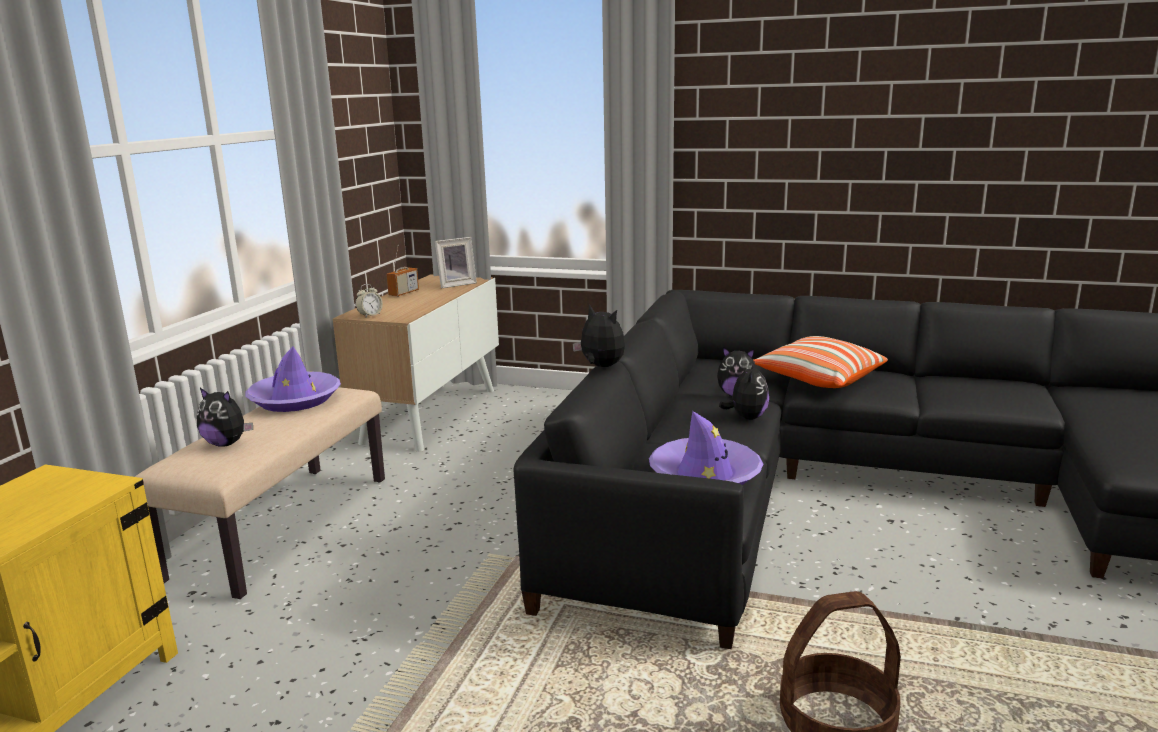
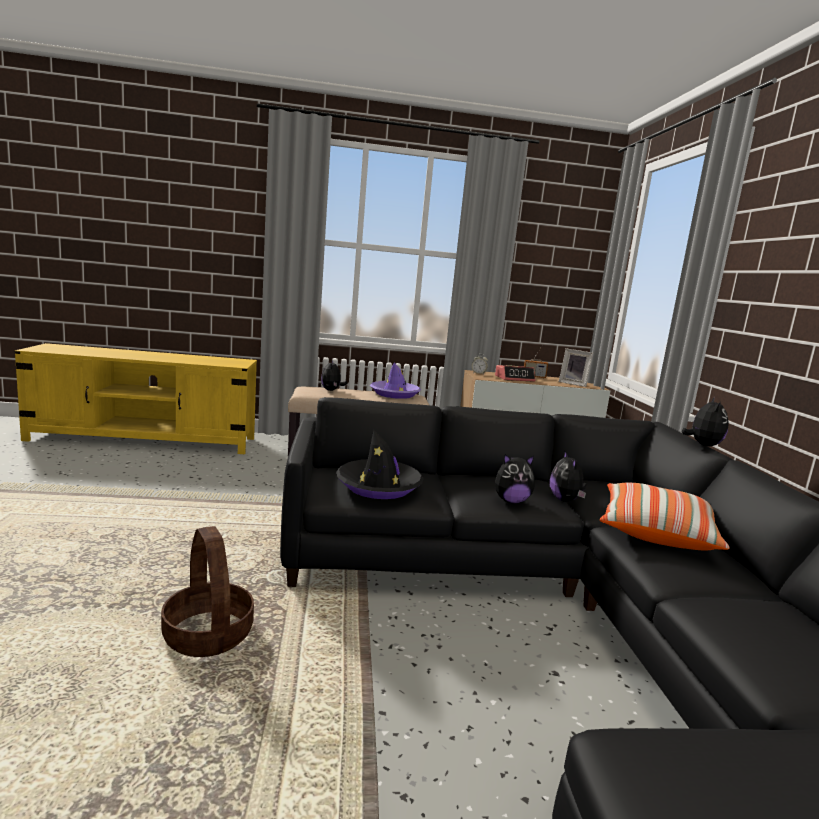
camera: 65 degrees right, 5 degrees down
plush toy [572,305,625,367] -> plush toy moved to [682,397,729,447]
purple hat [649,411,763,485] -> black hat [336,430,424,499]
none -> alarm clock [495,365,535,382]

